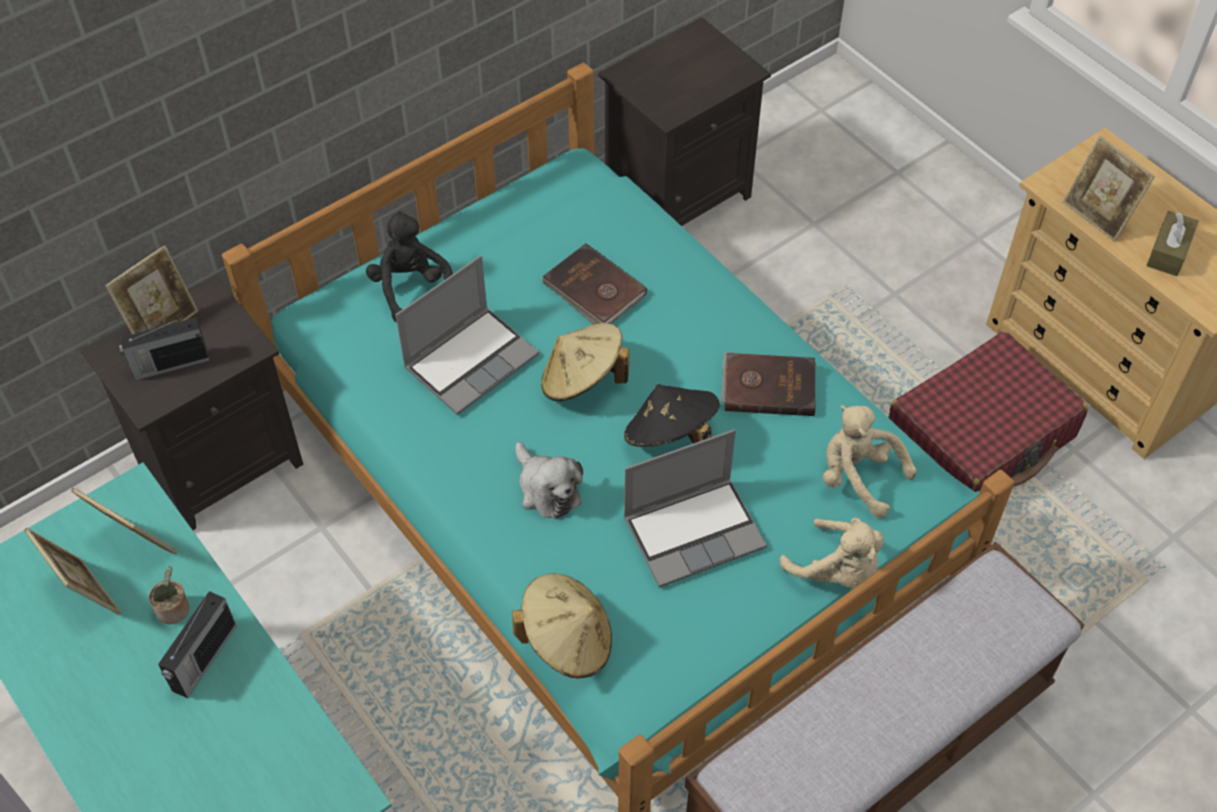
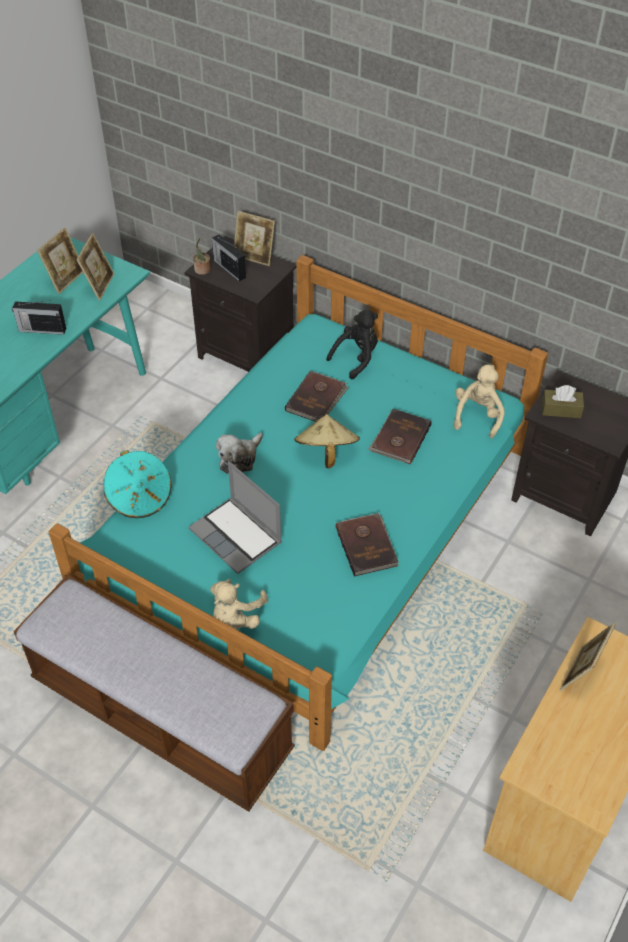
camera: 70 degrees right, 5 degrees down
potted plant [149,566,189,624] -> potted plant moved to [193,238,211,275]
laptop [395,255,539,415] -> brown book [285,371,349,422]
beige hat [512,573,612,678] -> turquoise hat [104,450,171,518]
black hat [624,384,720,447] -> none
beige plush toy [823,405,917,518] -> beige plush toy moved to [454,364,505,439]
red suitcase [888,331,1088,492] -> none
brown tissue box [1146,211,1199,276] -> brown tissue box moved to [542,385,584,418]

